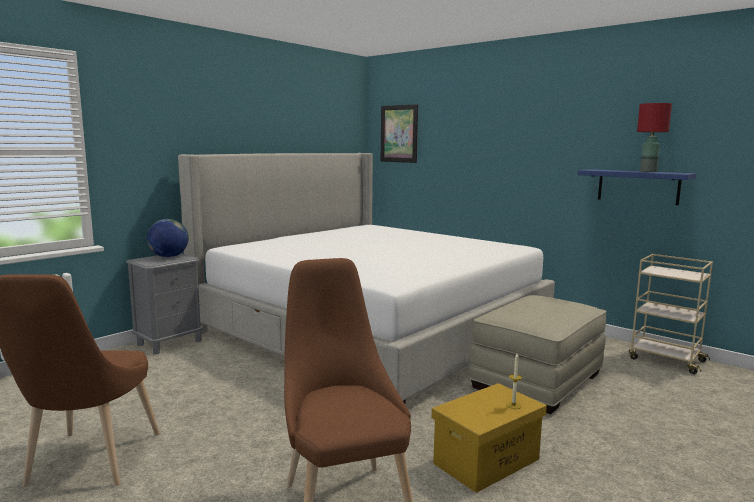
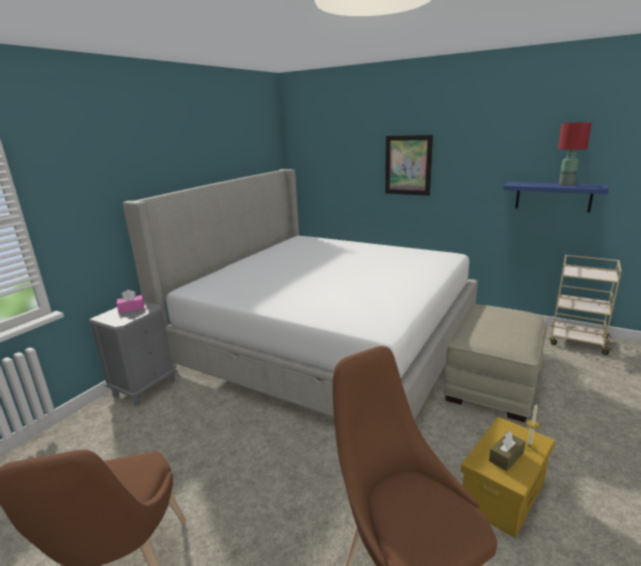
camera: 10 degrees left, 10 degrees up
globe [147,219,189,258] -> pink tissue box [117,289,144,313]
picture [381,104,418,163] -> picture moved to [385,135,433,196]
none -> brown tissue box [489,431,525,471]

